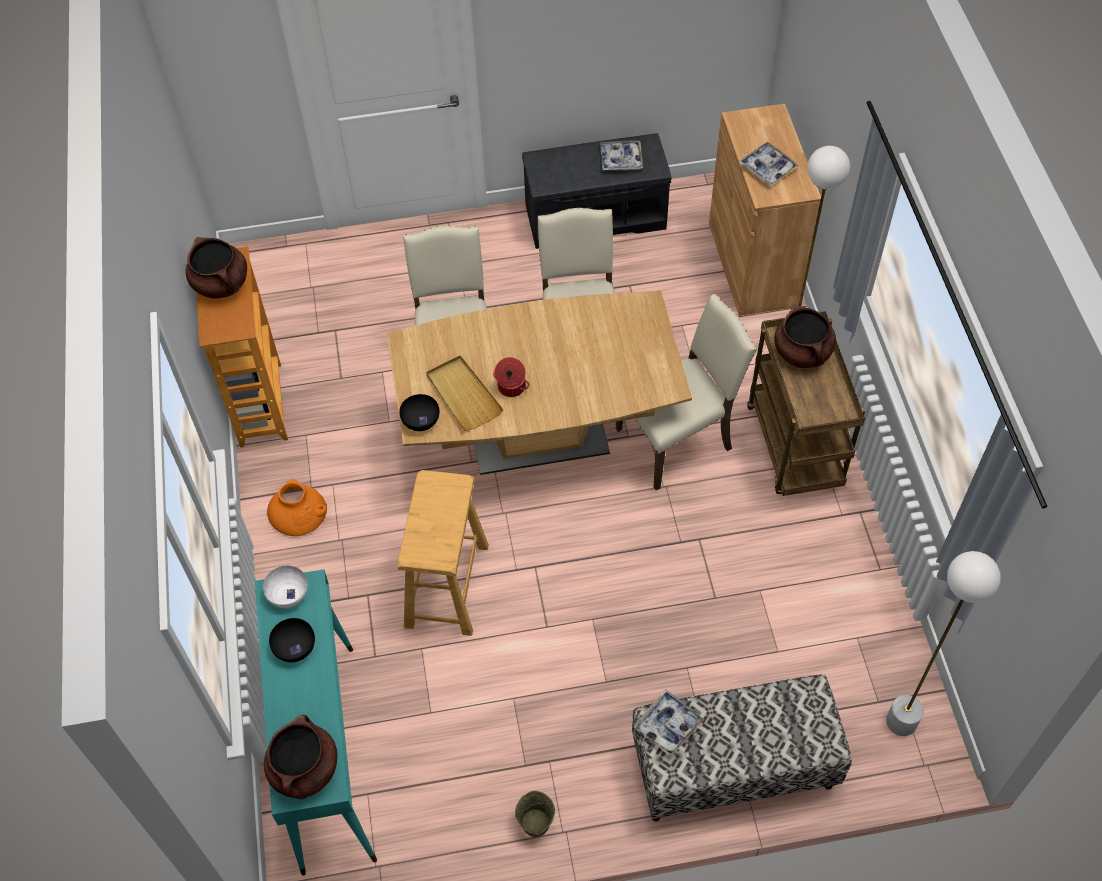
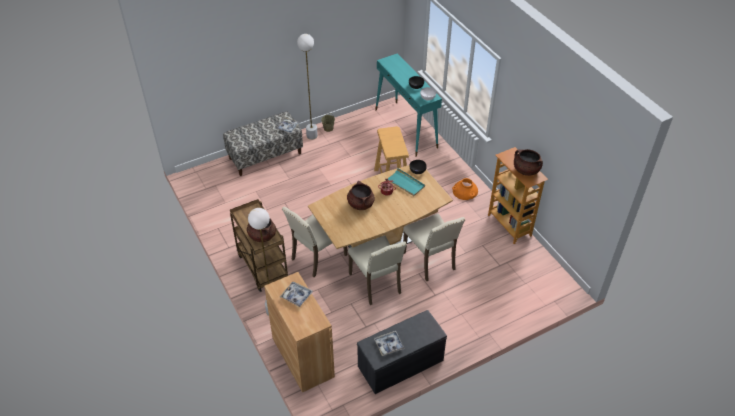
camera: 160 degrees right, 10 degrees down
brown cooking pot [264,714,337,799] -> brown cooking pot moved to [347,181,375,210]
beige tray [426,356,503,431] -> turquoise tray [385,168,425,196]
white floor lamp [886,551,1000,736] -> white floor lamp moved to [297,34,318,140]

